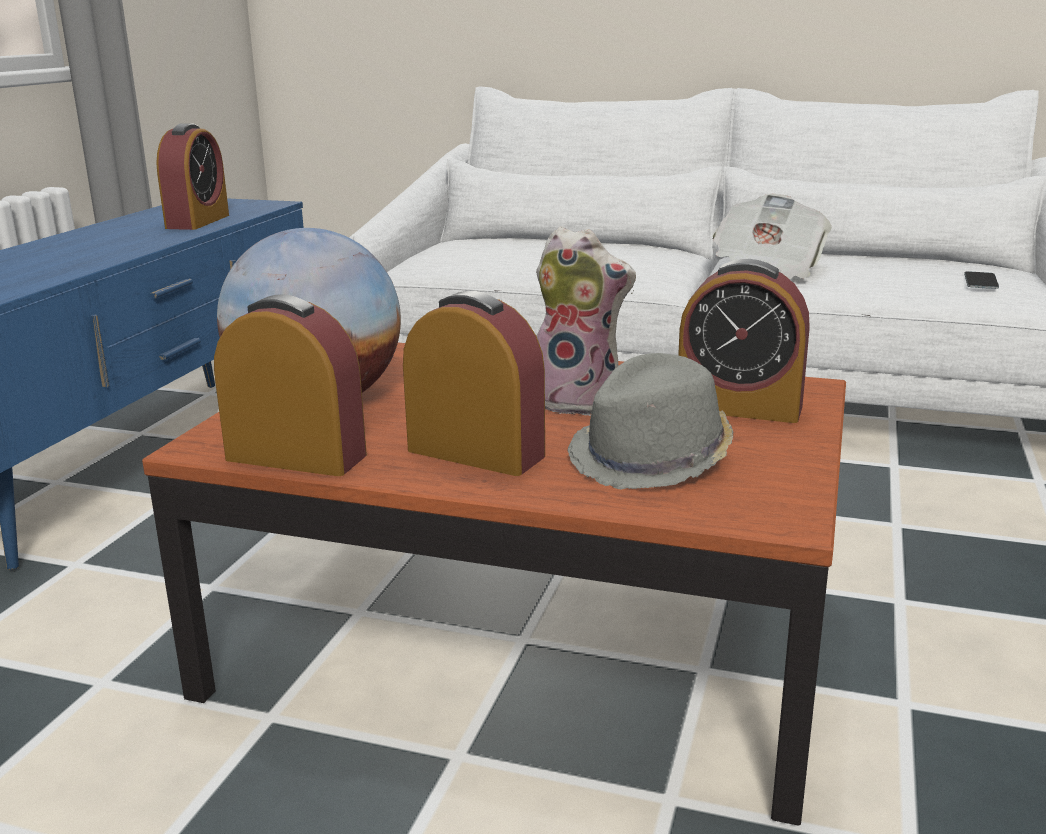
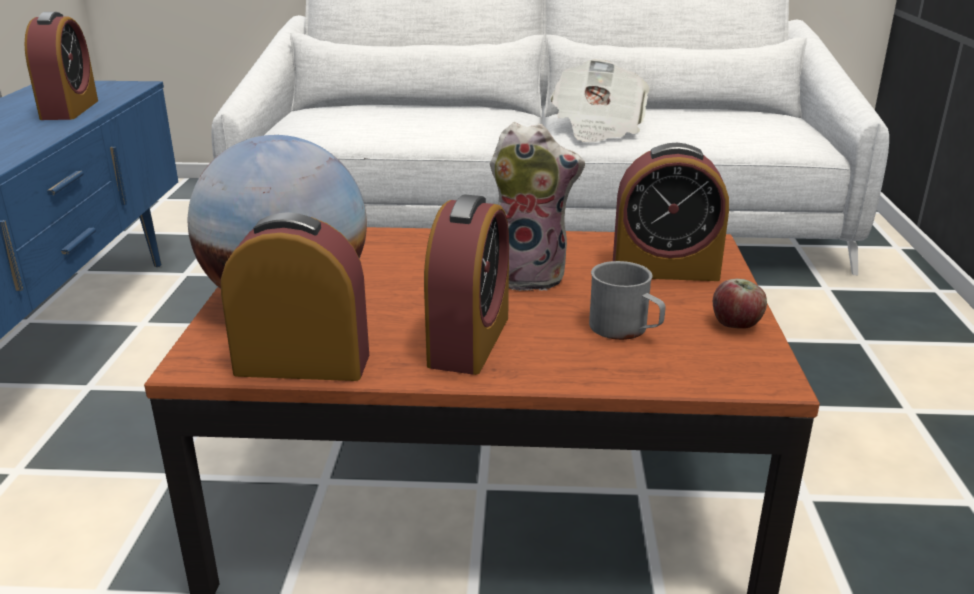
camera: 15 degrees left, 5 degrees up
alarm clock [403,291,545,476] -> alarm clock turned 90 degrees clockwise [424,194,509,375]
grey hat [567,353,733,489] -> grey mug [589,261,665,340]
phone [964,271,999,289] -> none
none -> apple [713,279,767,329]

